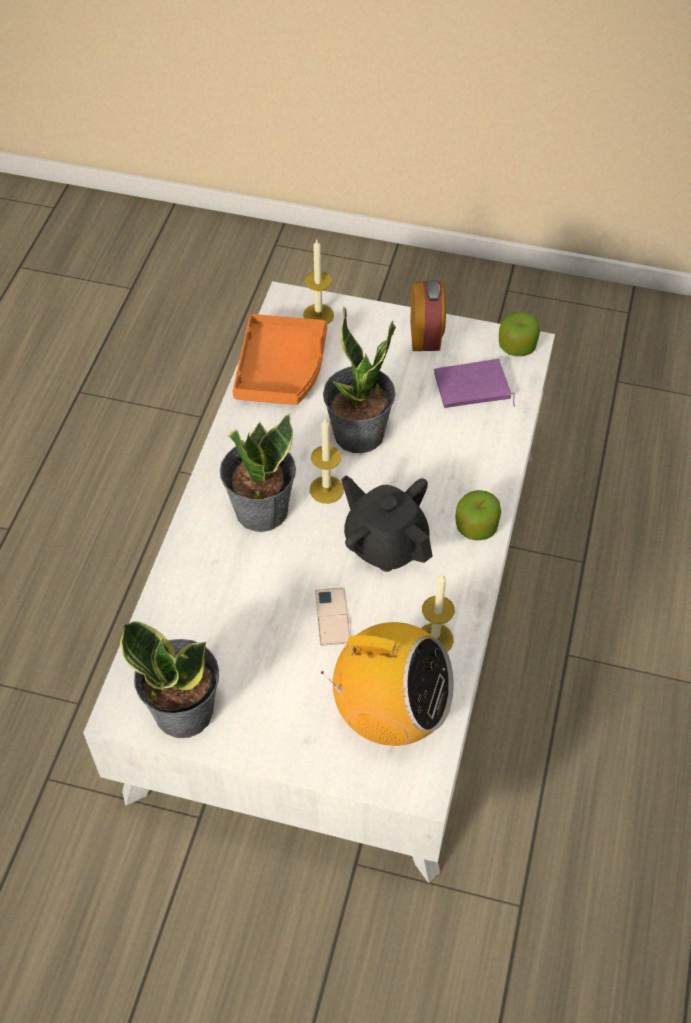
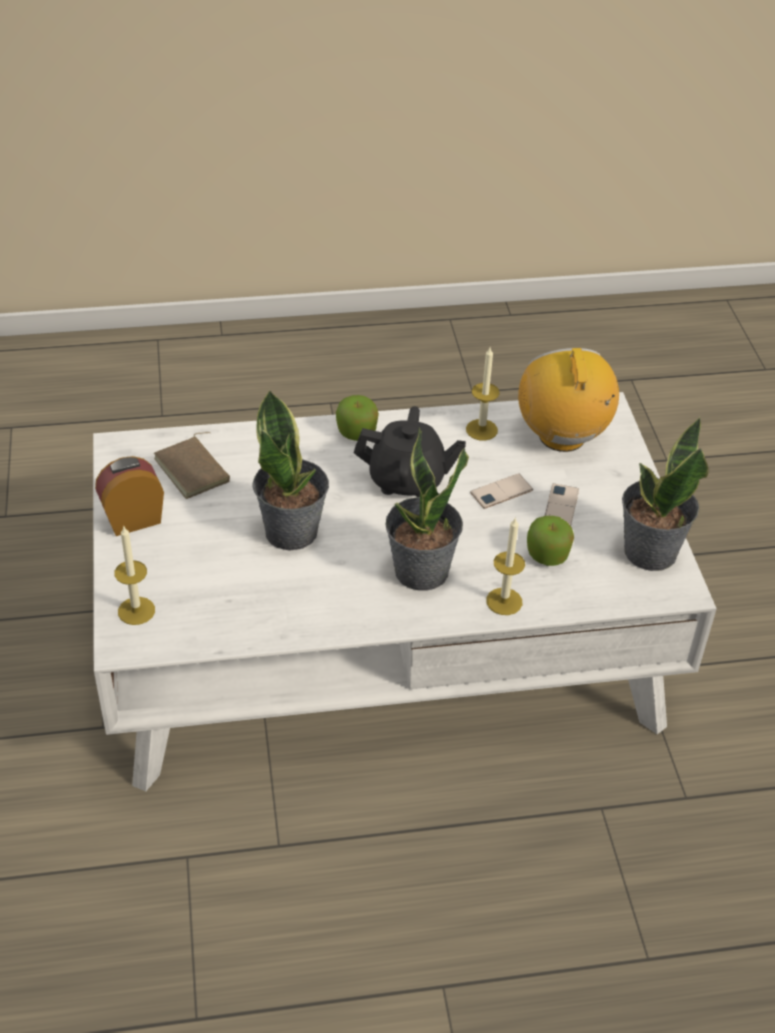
camera: 115 degrees left, 10 degrees down
orange tray [232,314,327,405] -> none
candle [310,418,344,504] -> candle moved to [486,517,525,615]
black teapot [341,475,433,572] -> black teapot turned 105 degrees counterclockwise [354,406,466,497]
purple book [434,359,515,408] -> brown book [154,432,230,499]
apple [499,311,540,356] -> apple moved to [527,516,574,566]
none -> phone [545,483,579,526]

